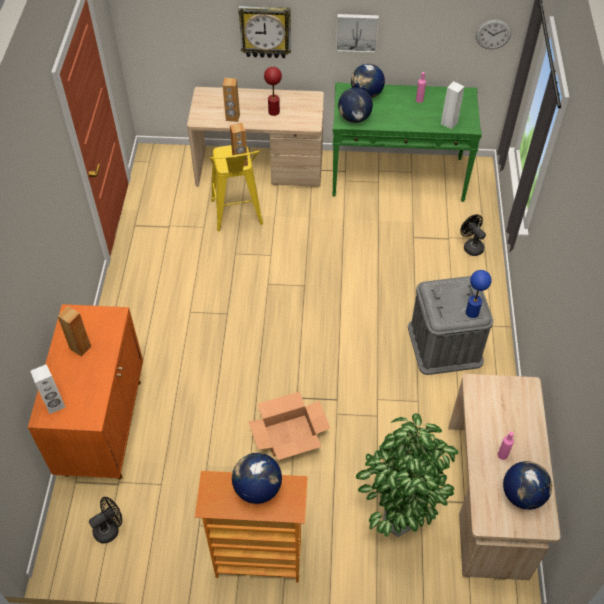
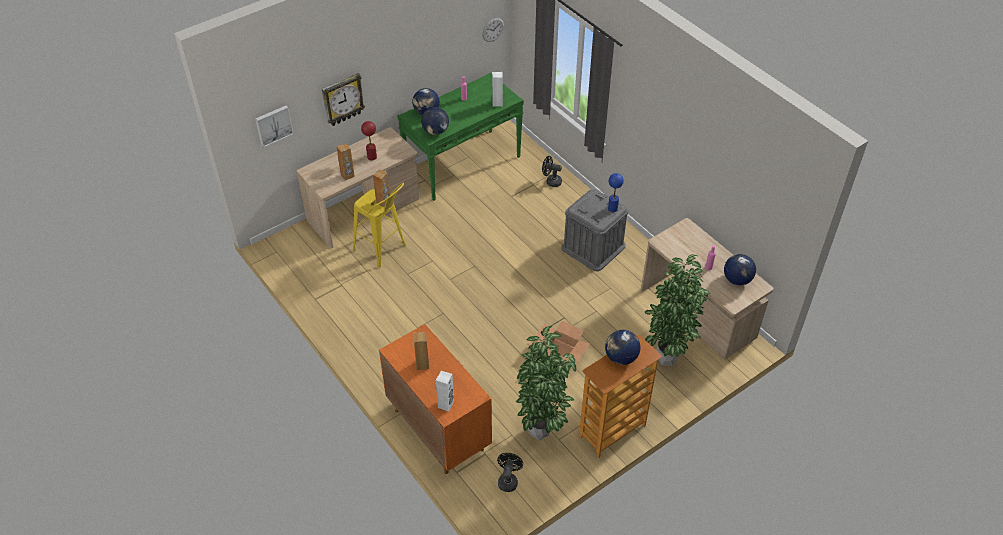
camera: 40 degrees left, 5 degrees down
picture [336,14,379,53] -> picture moved to [255,105,294,148]
none -> potted plant [516,326,576,440]

